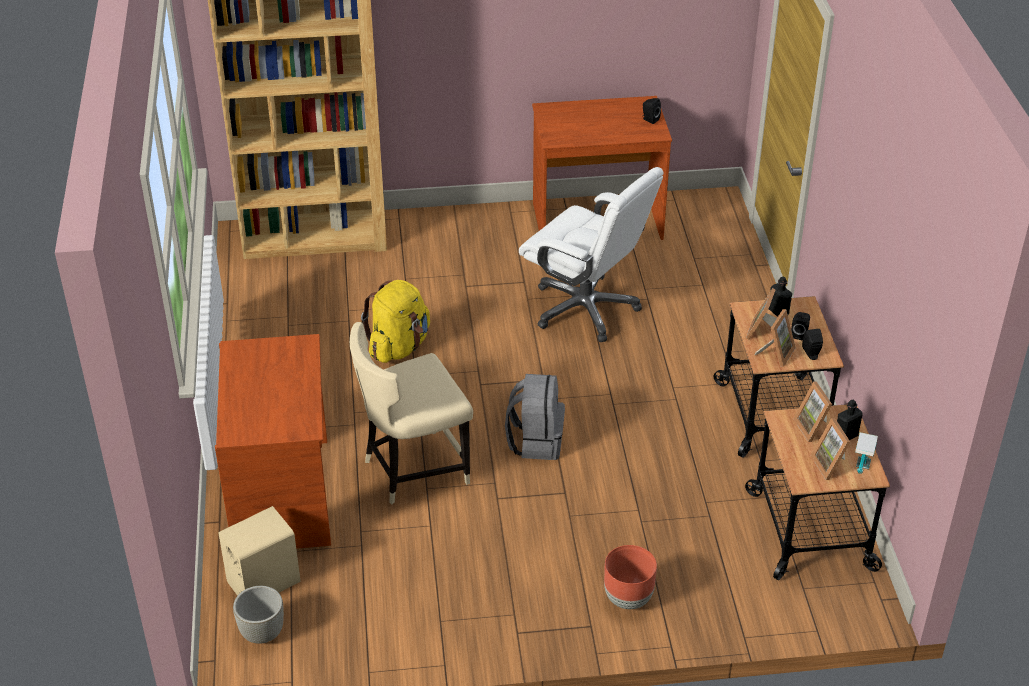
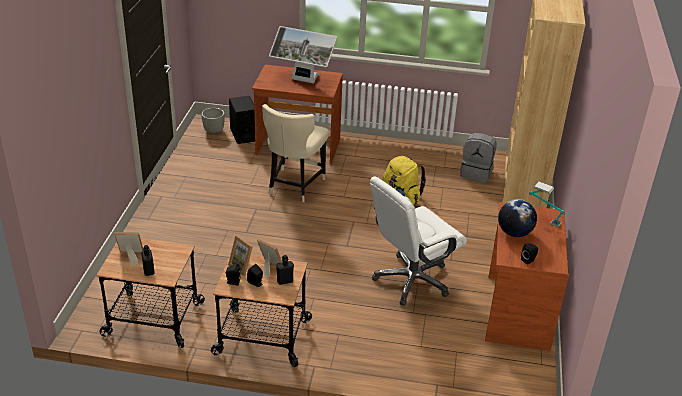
camera: 105 degrees right, 5 degrees down
beige speaker [218,506,300,596] -> black speaker [229,96,255,144]
beige chair [350,322,473,504] -> beige chair turned 150 degrees counterclockwise [262,104,329,202]
grey backpack [505,374,565,460] -> grey backpack moved to [460,133,497,183]
brown planter [604,545,657,609] -> none
picture frame [794,381,832,442] -> none
table lamp [855,432,878,474] -> table lamp moved to [529,182,565,227]
none -> monitor [269,26,337,84]
none -> globe [498,199,537,237]

